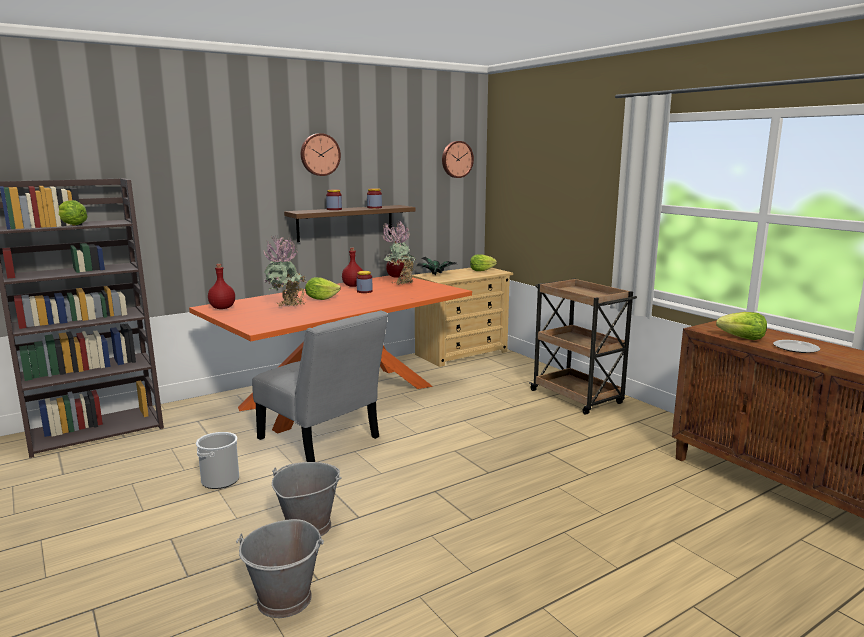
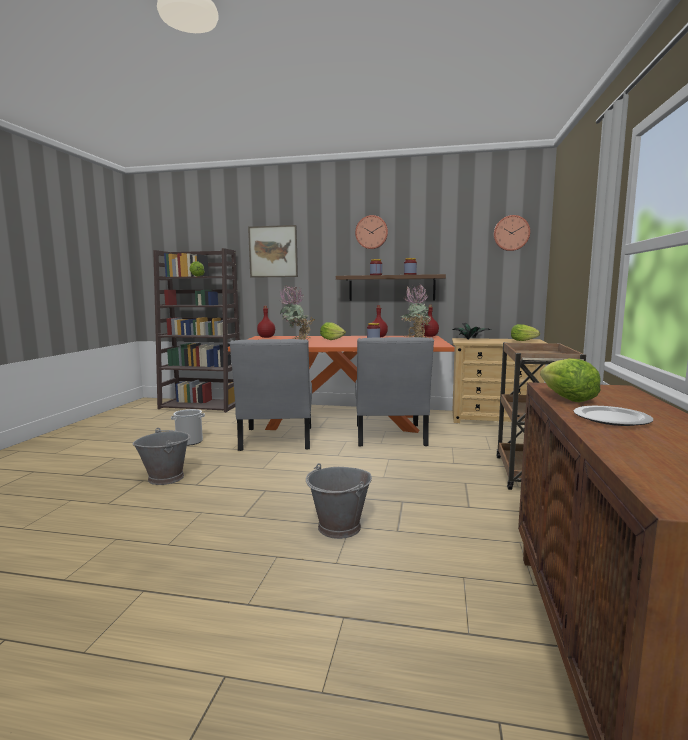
camera: 45 degrees right, 5 degrees down
grey bucket [236,519,324,618] -> grey bucket moved to [306,463,372,539]
none -> picture [248,225,298,278]
none -> grey chair [355,337,434,447]

